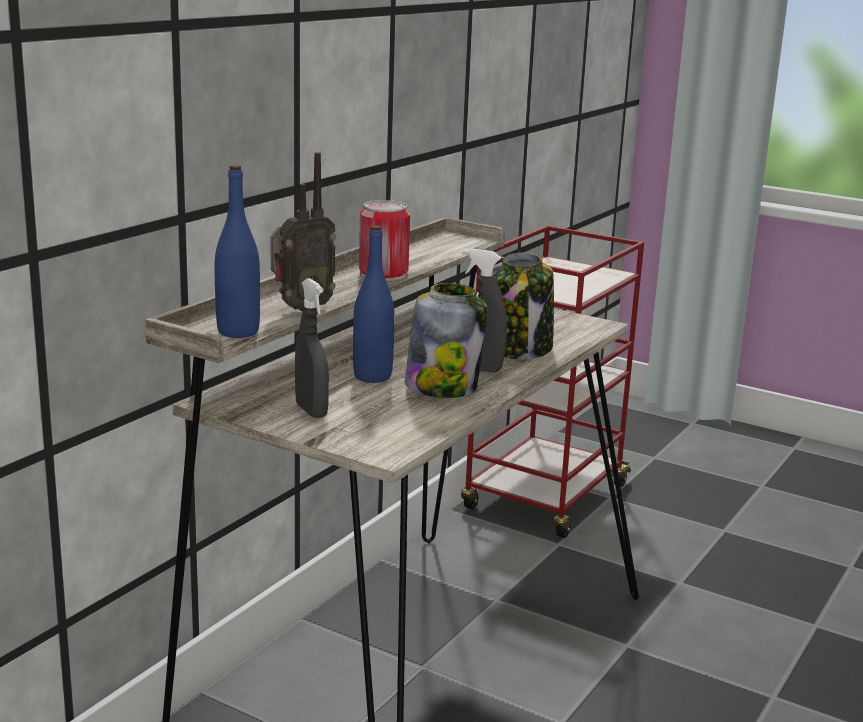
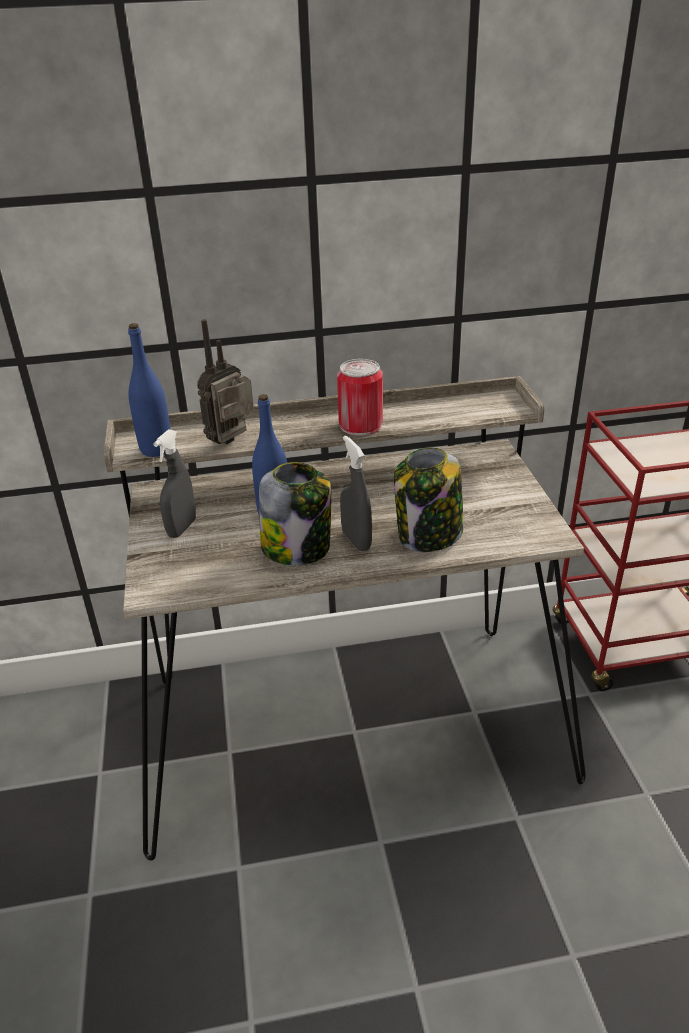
camera: 50 degrees right, 15 degrees up
radio [270,152,336,311] -> radio turned 120 degrees clockwise [197,319,253,445]

